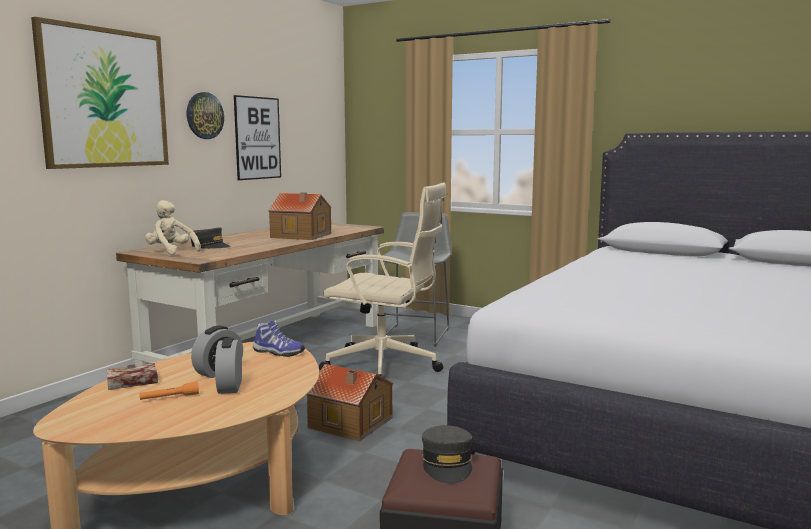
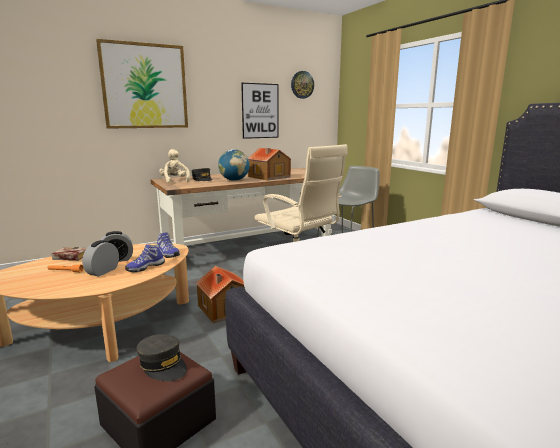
camera: 30 degrees right, 5 degrees up
wall clock [187,92,224,139] -> wall clock moved to [291,71,314,99]
grey cap [422,425,472,484] -> grey cap turned 75 degrees counterclockwise [137,334,187,381]
none -> shoe [125,244,165,273]
none -> globe [218,149,250,181]

